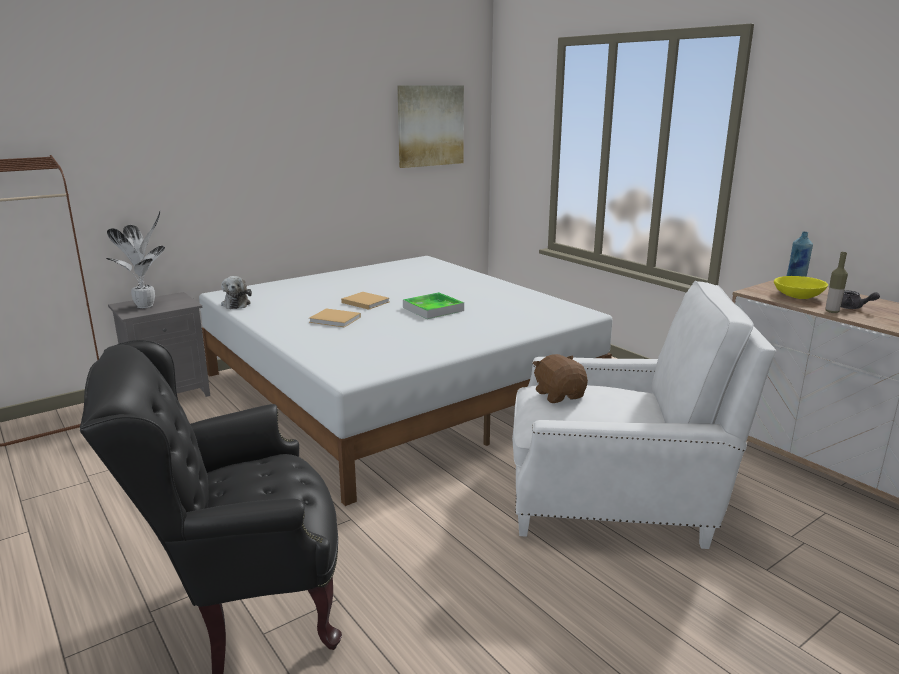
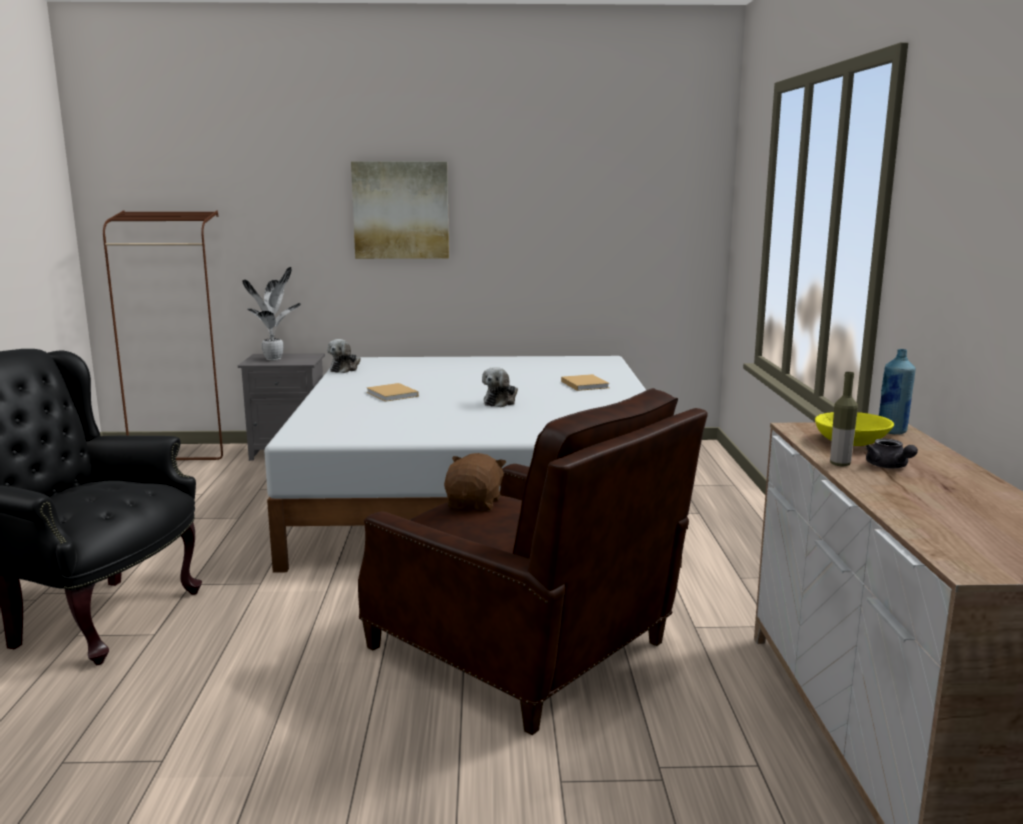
camera: 35 degrees right, 5 degrees down
beige book [341,292,389,310] -> beige book moved to [561,374,610,391]
picture [397,86,464,168] -> picture moved to [351,162,449,259]
tray [403,292,464,319] -> plush toy [482,367,518,407]
white armchair [512,281,776,549] -> brown armchair [358,388,708,735]

